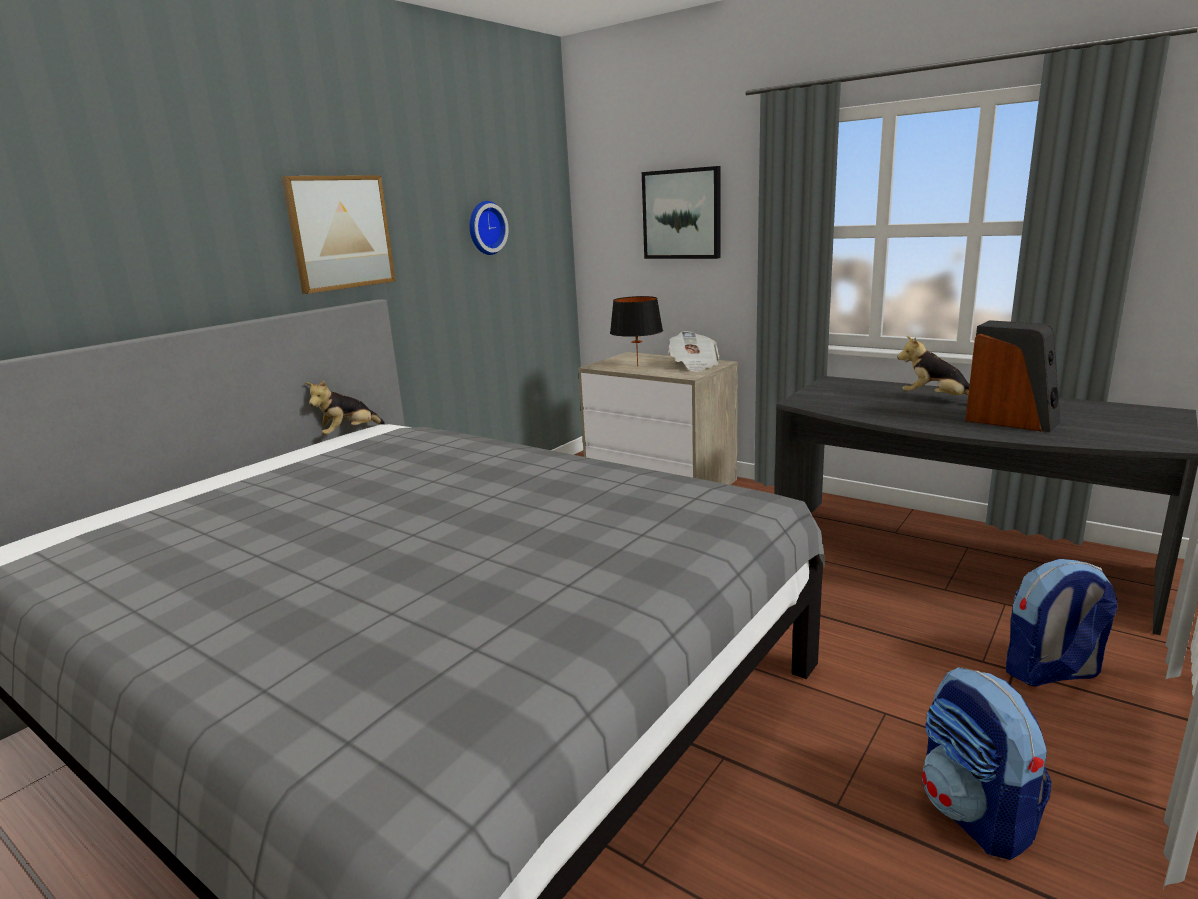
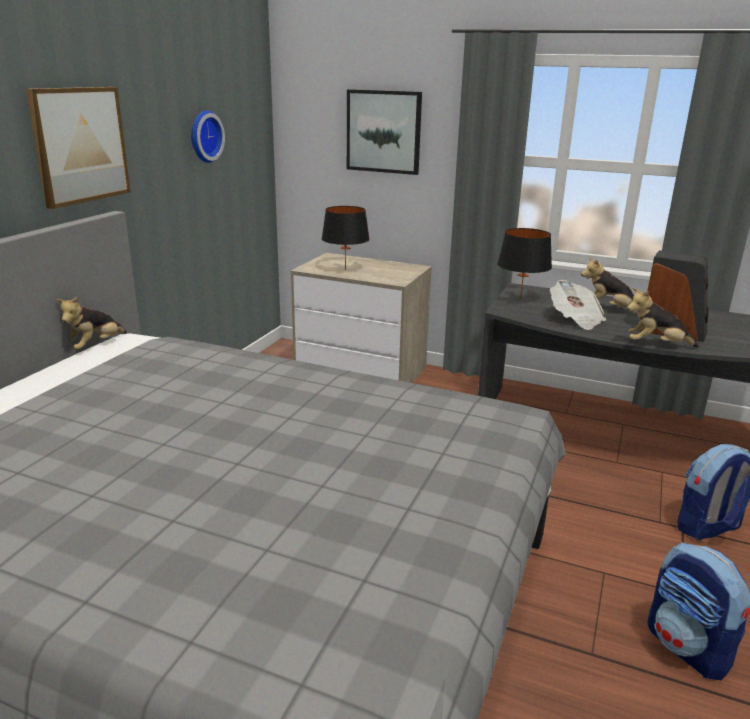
camera: 15 degrees left, 5 degrees up
newspaper [668,331,719,372] -> newspaper moved to [550,280,606,330]
none -> black table lamp [497,228,552,299]
none -> plush toy [627,288,699,348]

